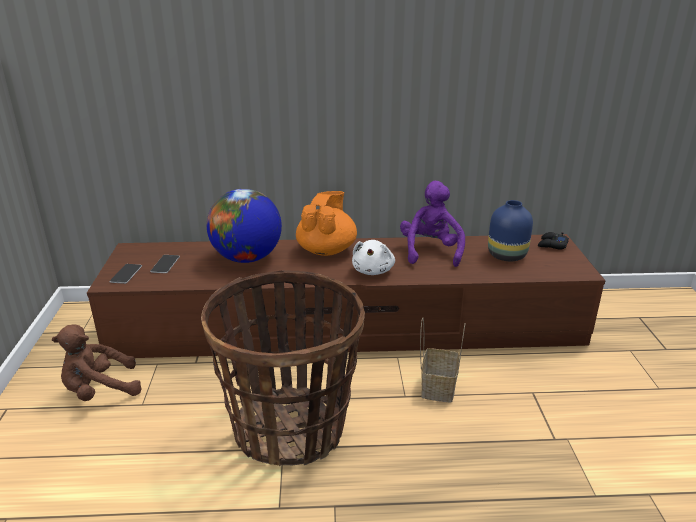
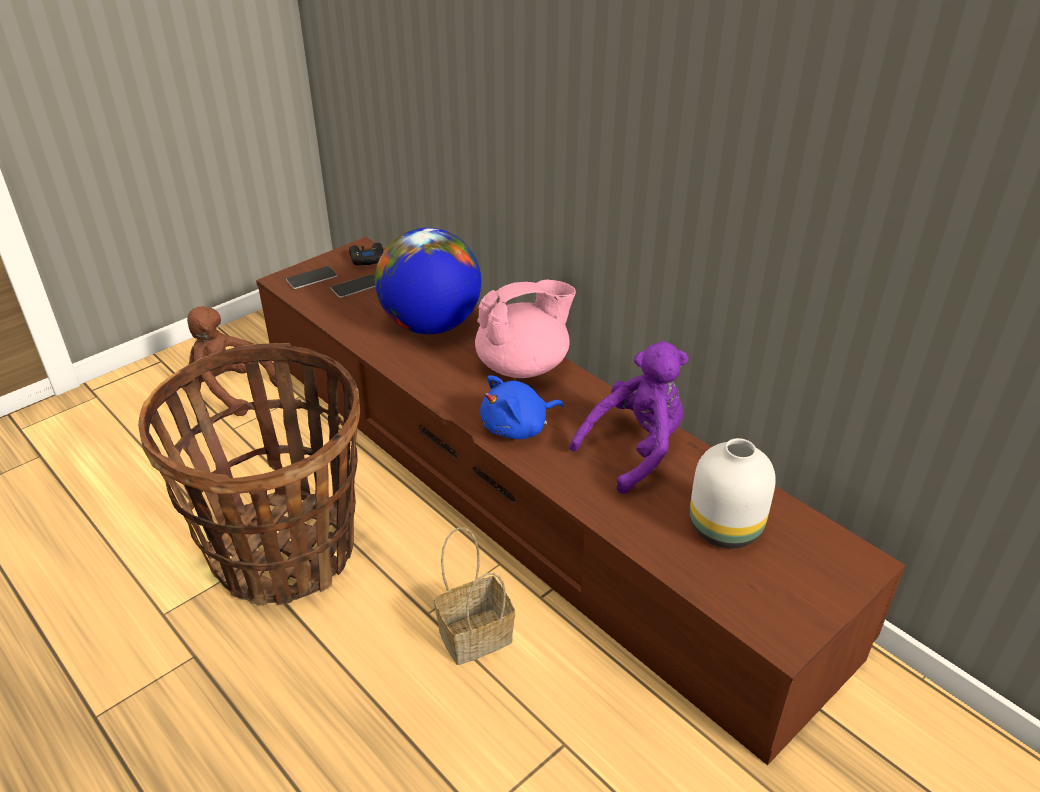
camera: 50 degrees right, 10 degrees up
orange teapot [296,191,357,256] -> pink teapot [475,280,576,378]
white plush toy [352,240,395,275] -> blue plush toy [480,375,564,439]
blue vase [488,200,533,261] -> white vase [690,438,776,548]
black game controller [538,232,569,250] -> black game controller moved to [349,243,383,265]

